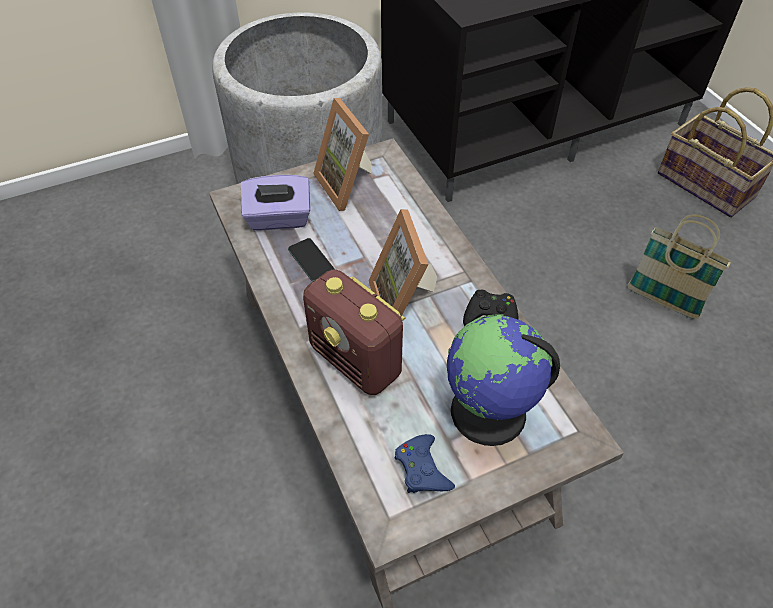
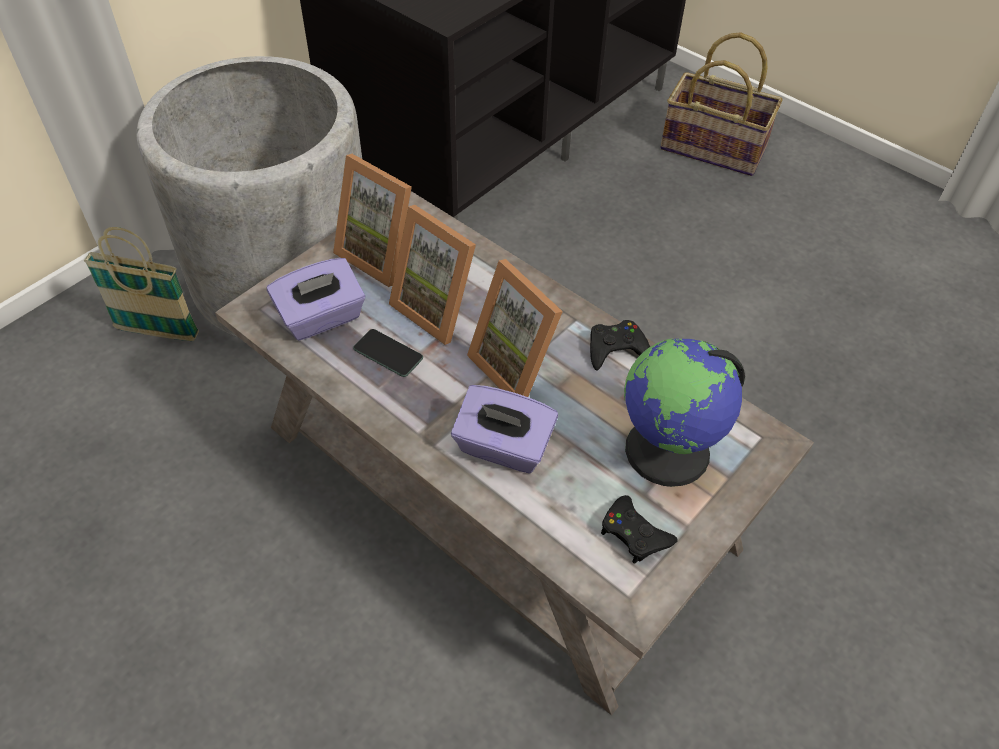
camera: 25 degrees left, 0 degrees up
radio [303,269,405,395] -> purple tissue box [451,385,558,473]
blue game controller [394,434,455,493] -> black game controller [601,495,678,564]
basket [627,214,731,319] -> basket moved to [84,227,199,341]
none -> picture frame [389,205,476,345]

